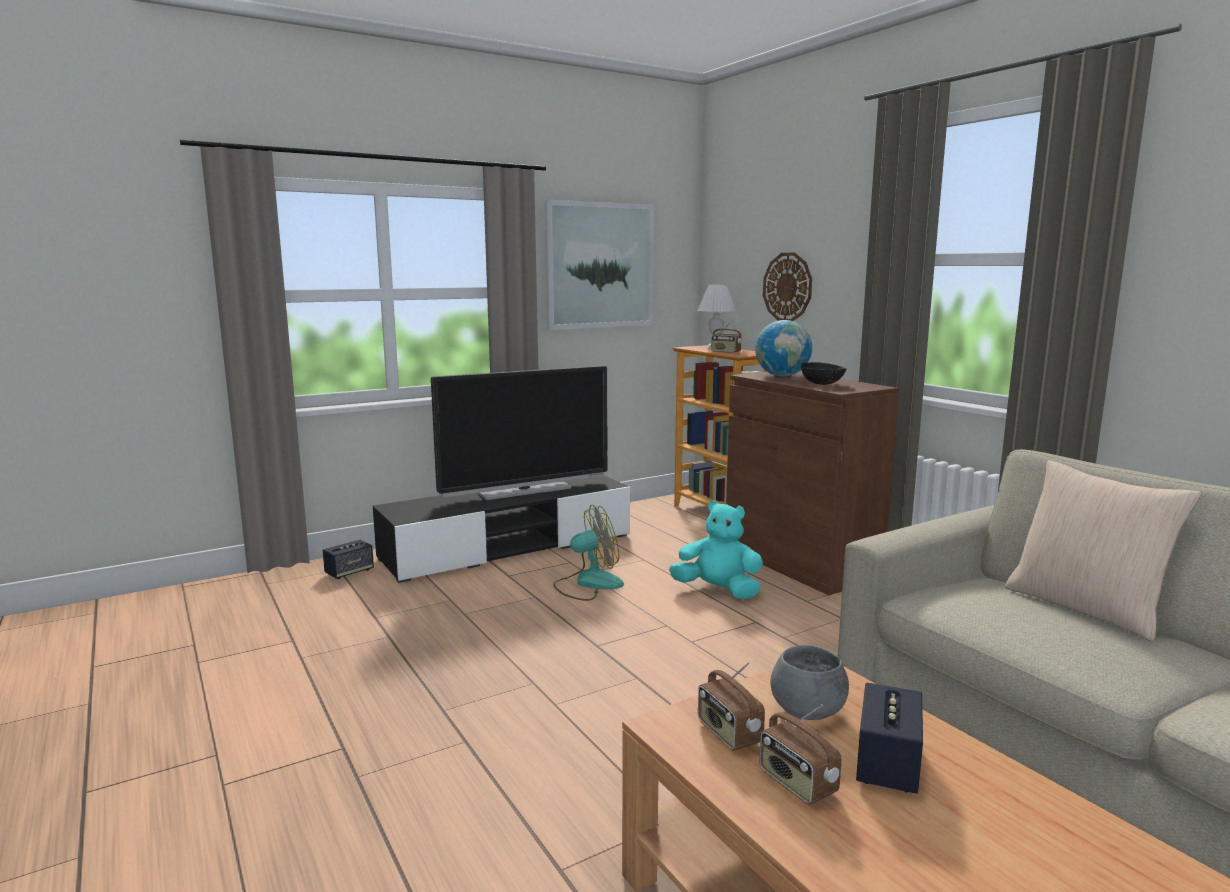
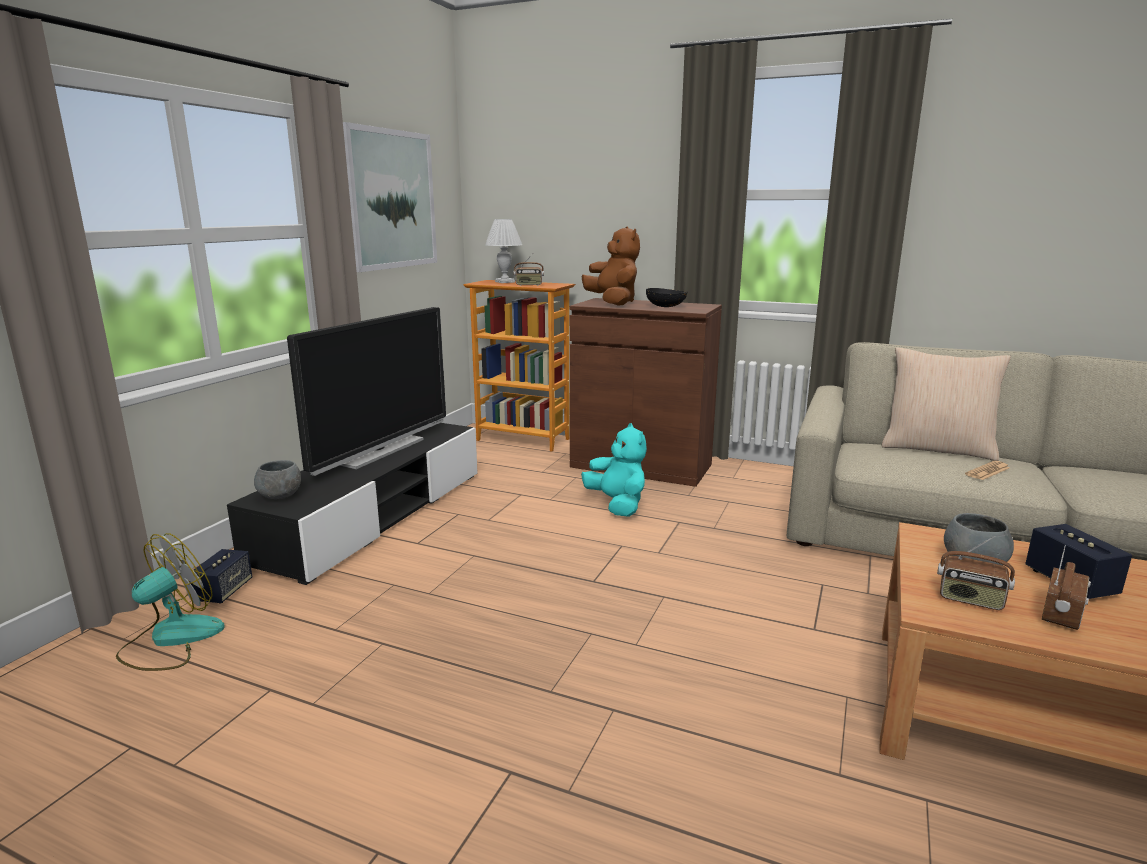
camera: 35 degrees left, 5 degrees up
fan [553,505,624,601] -> fan moved to [116,533,225,671]
turquoise plush toy [669,500,763,599] -> turquoise plush toy turned 75 degrees clockwise [581,423,647,517]
globe [755,320,812,376] -> brown plush toy [582,226,640,306]
radio [759,704,841,805] -> radio turned 75 degrees counterclockwise [1042,545,1091,630]
wall clock [763,253,812,321] -> none
none -> grey bowl [254,460,301,499]
none -> newspaper [965,461,1010,480]

